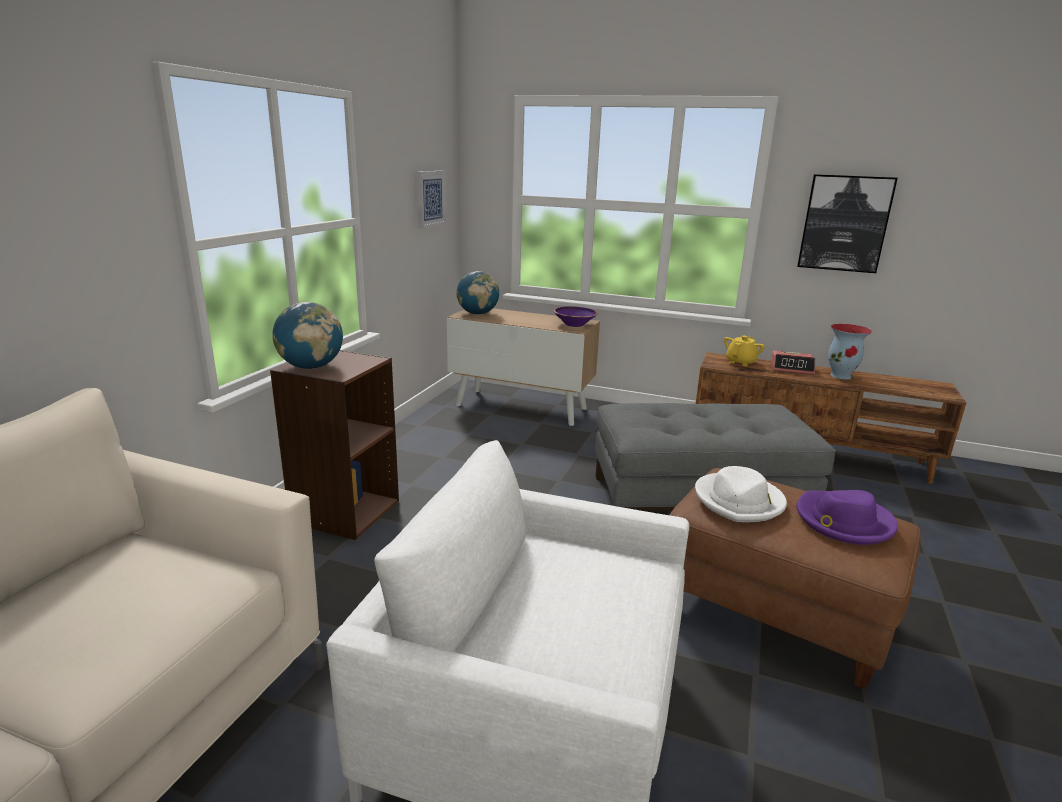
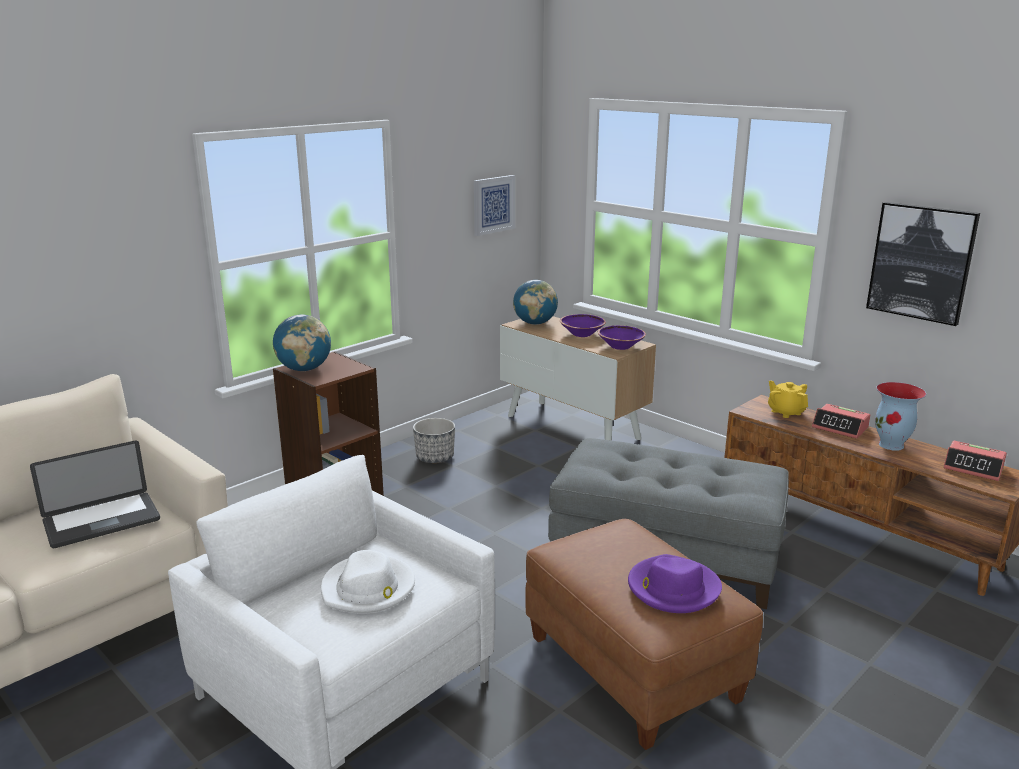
camera: 25 degrees right, 0 degrees up
white hat [695,466,787,522] -> white hat moved to [321,550,415,614]
yellow teapot [724,336,765,367] -> yellow teapot turned 90 degrees counterclockwise [768,381,808,418]
none -> laptop [30,441,160,548]
none -> planter [413,418,455,463]
none -> purple bowl [560,314,606,337]
none -> alarm clock [943,441,1007,481]

